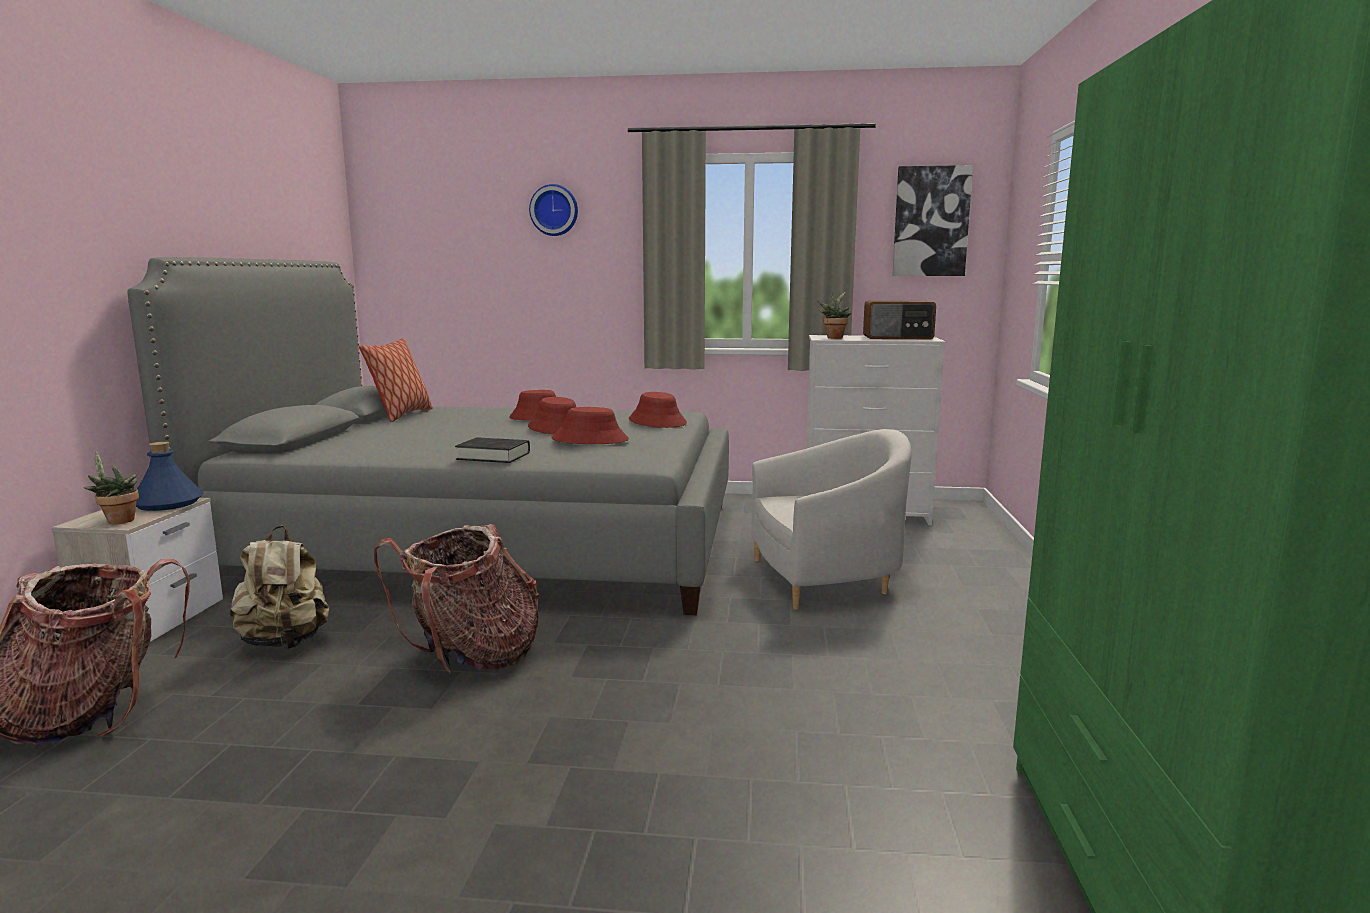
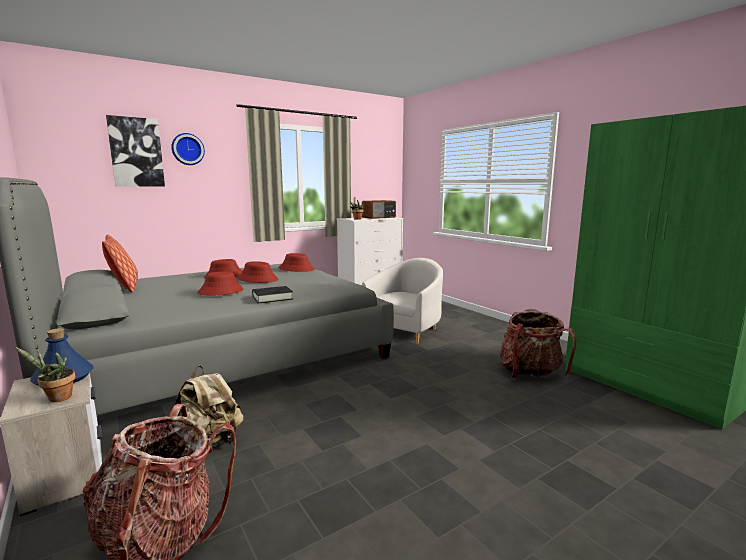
camera: 40 degrees left, 0 degrees up
backpack [374,524,539,673] -> backpack moved to [500,309,576,378]
red hat [552,407,629,444] -> red hat moved to [197,272,244,296]
picture [892,165,973,276] -> picture moved to [106,115,165,187]

